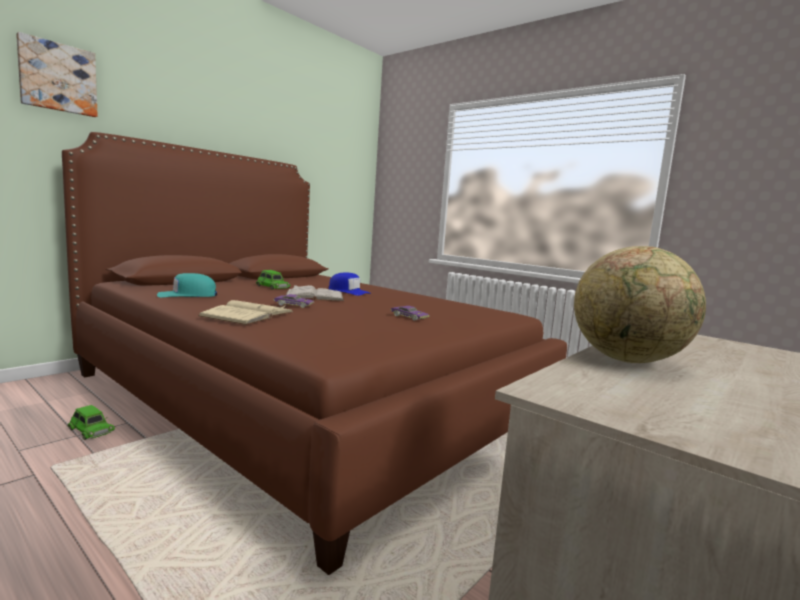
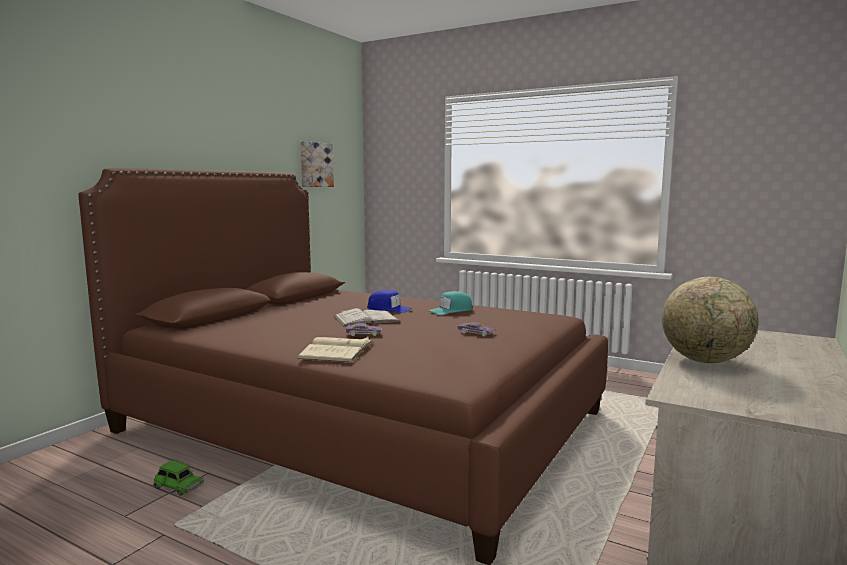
camera: 10 degrees left, 0 degrees up
picture [16,32,98,117] -> picture moved to [300,141,334,187]
turquoise cap [157,273,217,298] -> turquoise cap moved to [429,291,473,315]
green toy car [256,270,290,289] -> none

